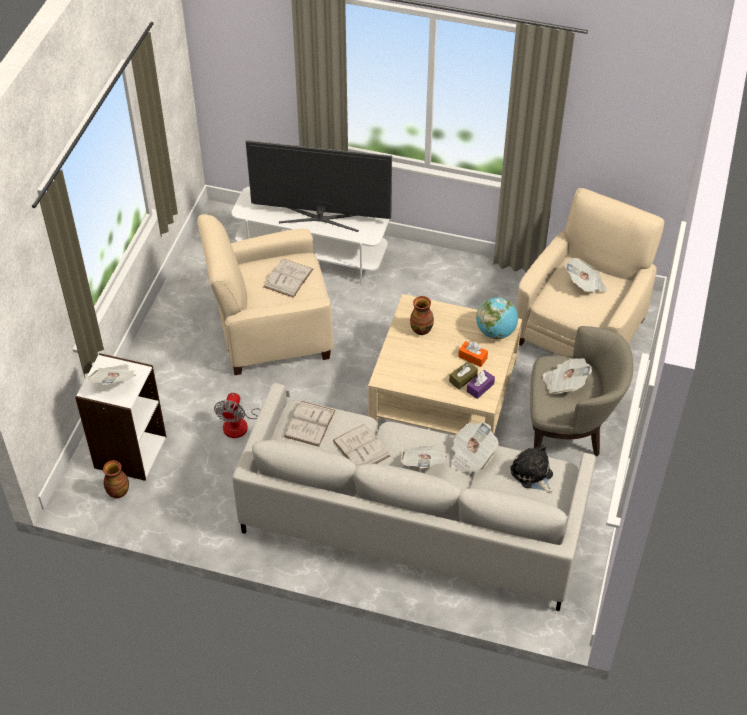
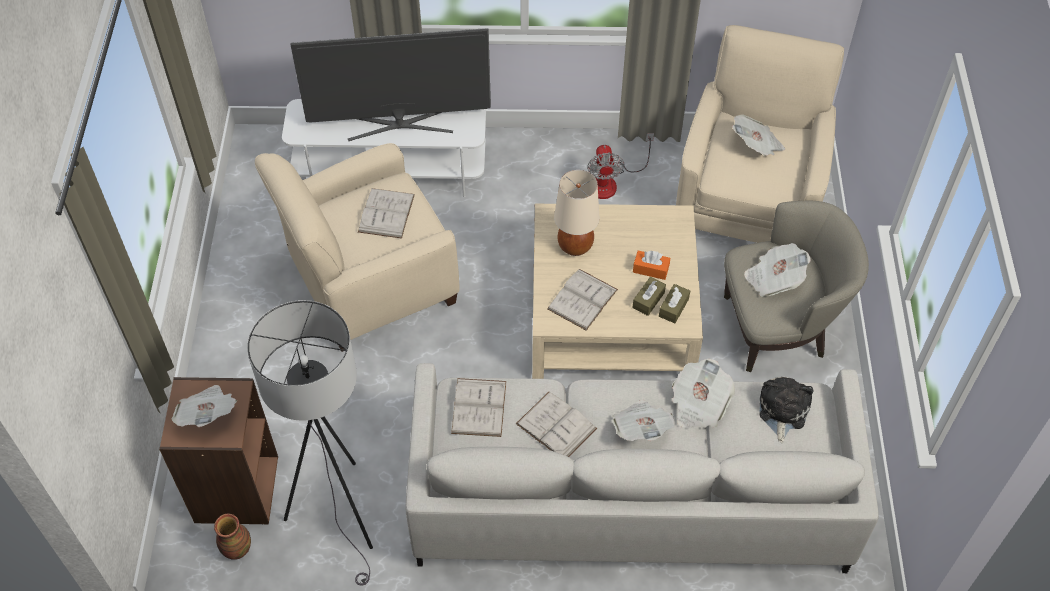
camera: 15 degrees left, 5 degrees up
white bookcase [75,353,166,481] -> brown bookcase [159,377,278,524]
fan [214,391,289,438] -> fan moved to [587,133,654,199]
vase [410,296,434,335] -> beige table lamp [554,170,600,256]
purple tissue box [467,370,495,399] -> brown tissue box [659,284,690,323]
globe [476,297,518,339] -> none
plush toy [510,444,553,494] -> plush toy turned 60 degrees clockwise [760,377,814,443]
none -> grey floor lamp [247,300,373,586]
none -> white book [547,269,618,331]

